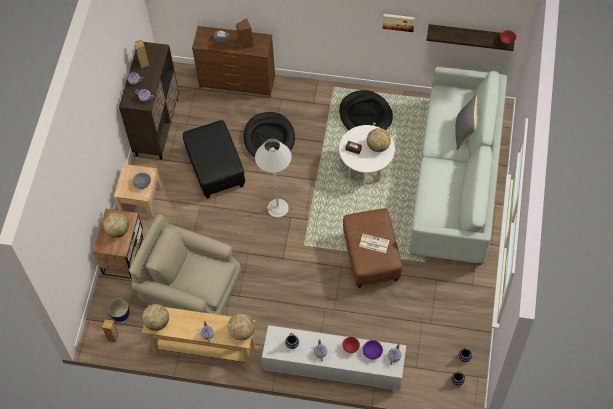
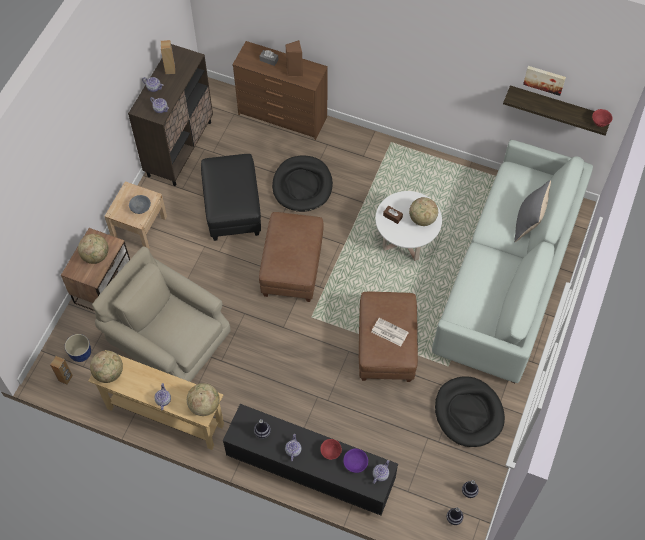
camera: 10 degrees right, 0 degrees up
white floor lamp [255,139,292,218] -> brown ottoman [259,212,324,302]
white tv stand [262,325,406,390] -> black tv stand [223,404,398,516]
black dog bed [339,90,393,130] -> black dog bed moved to [435,376,505,447]
picture [383,14,415,32] -> picture moved to [523,66,566,96]

